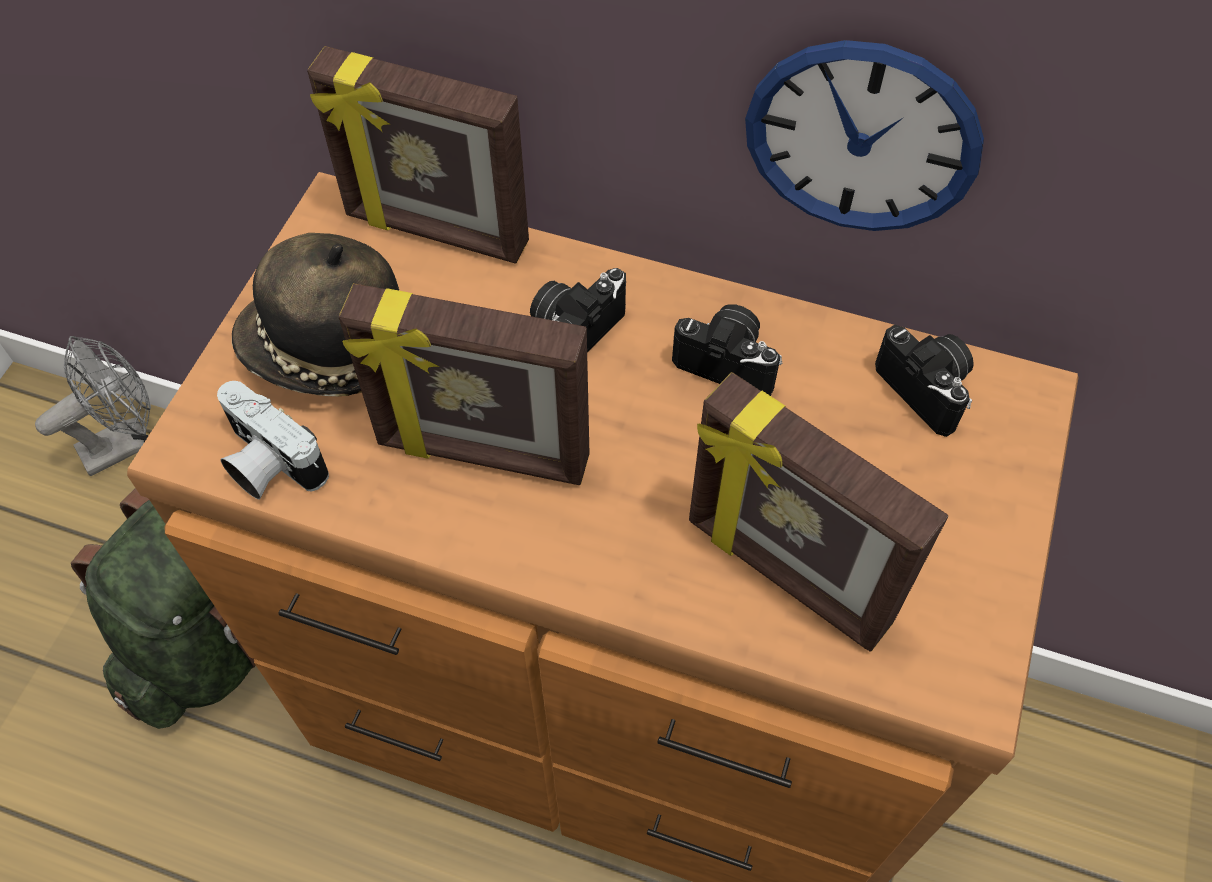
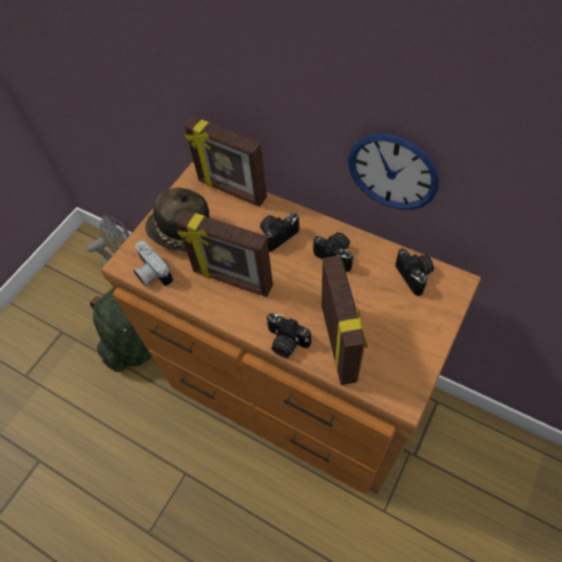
camera: 15 degrees right, 0 degrees up
picture frame [689,372,948,652] -> picture frame turned 150 degrees counterclockwise [321,255,368,385]
none -> camera [266,313,311,358]

